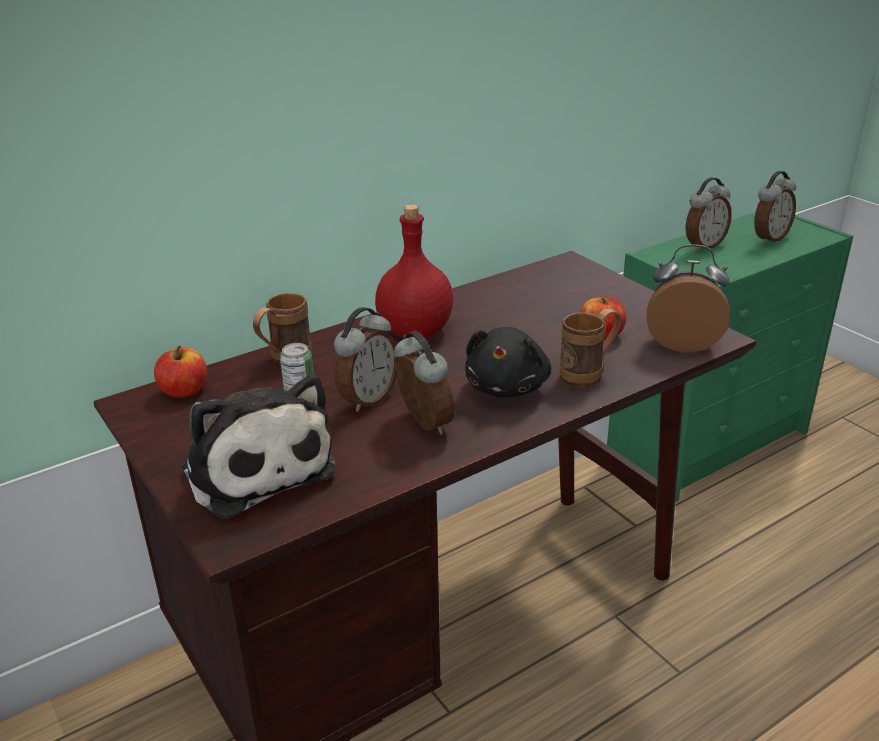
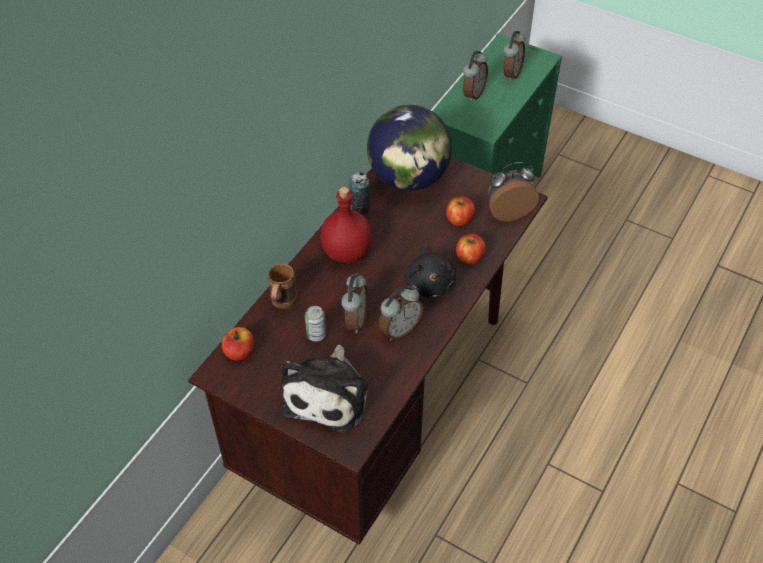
camera: 25 degrees left, 20 degrees up
plush toy [182,374,336,519] -> plush toy turned 75 degrees clockwise [281,345,368,433]
alarm clock [394,331,455,435] -> alarm clock turned 105 degrees clockwise [379,286,423,340]
brown mug [559,308,622,388] -> apple [456,234,486,265]
none -> can [349,172,370,216]
none -> globe [367,105,452,191]

